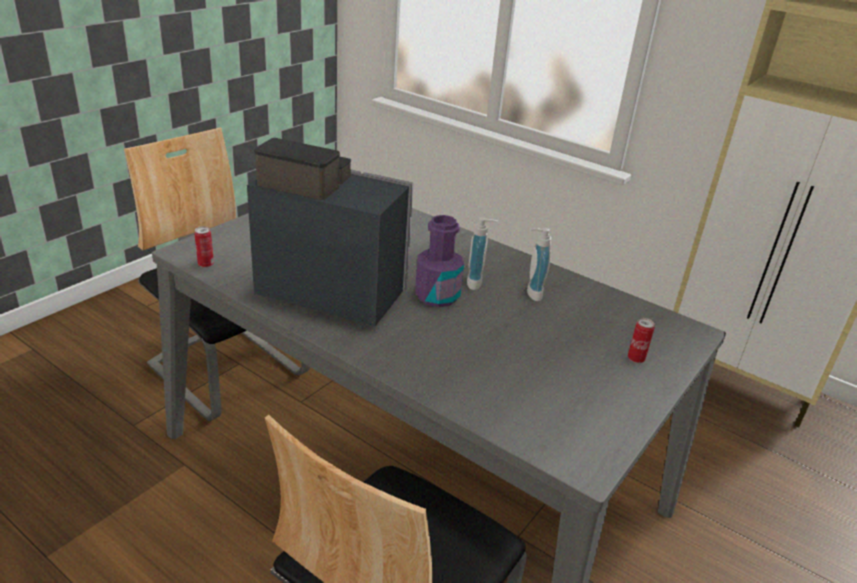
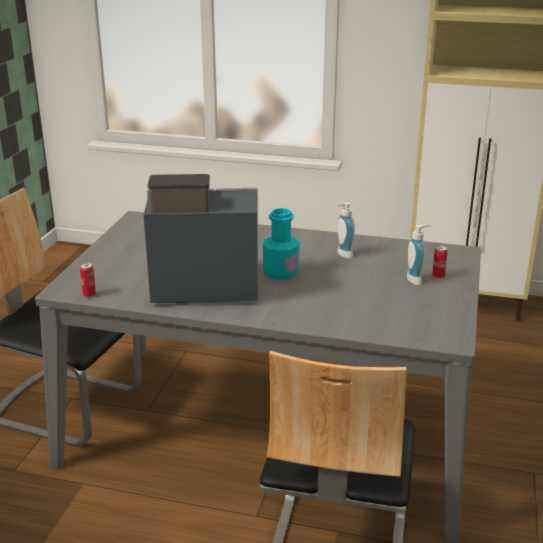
camera: 20 degrees left, 5 degrees down
purple bottle [415,215,464,307] -> turquoise bottle [263,208,300,280]
soap dispenser [467,217,498,290] -> soap dispenser moved to [407,225,431,285]

